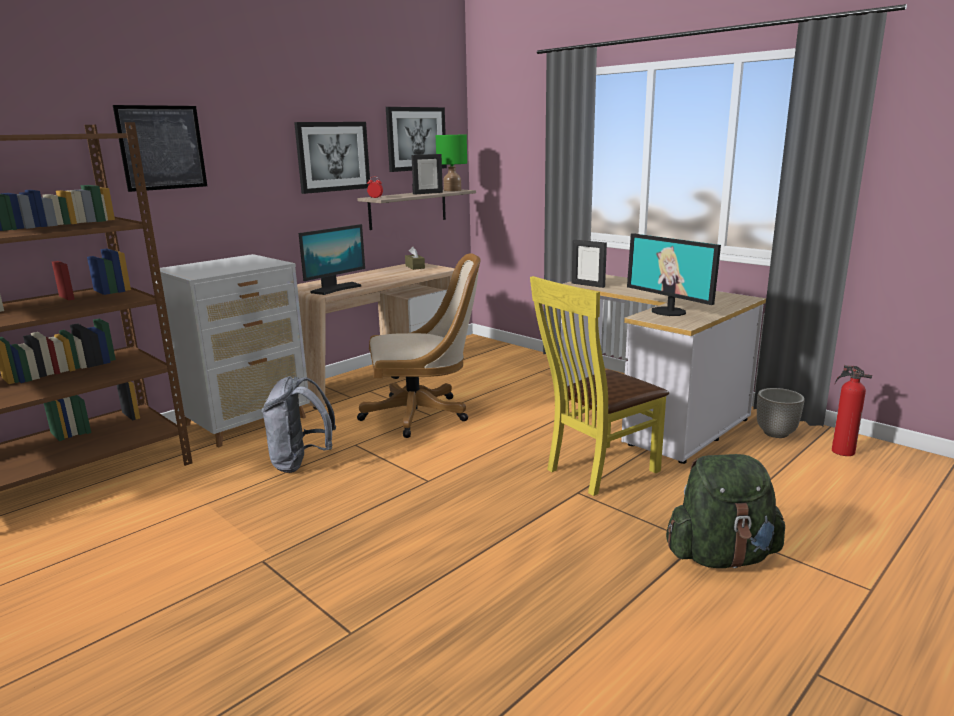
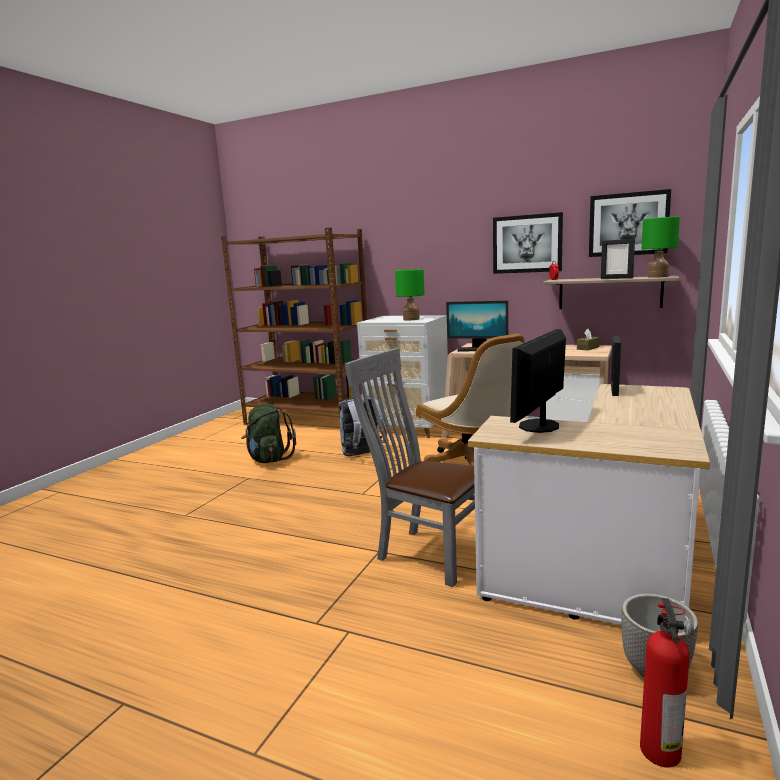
camera: 70 degrees right, 5 degrees down
picture [113,105,207,192] -> none
yellow chair [530,276,669,496] -> grey chair [345,349,475,587]
green backpack [666,454,785,568] -> green backpack moved to [241,404,296,463]
none -> green table lamp [395,269,425,320]

